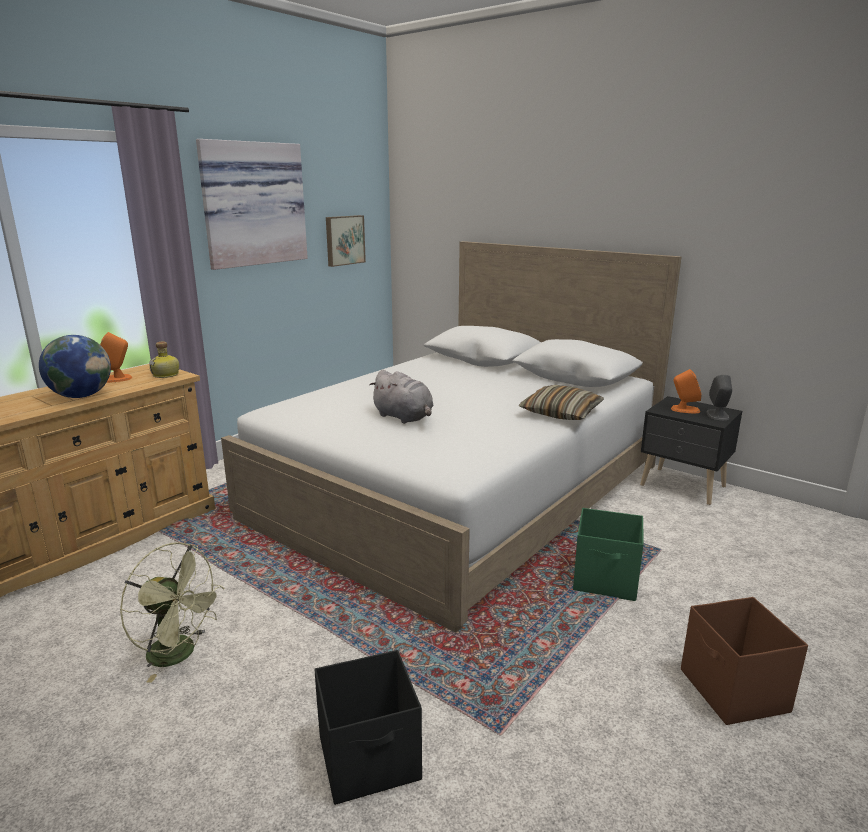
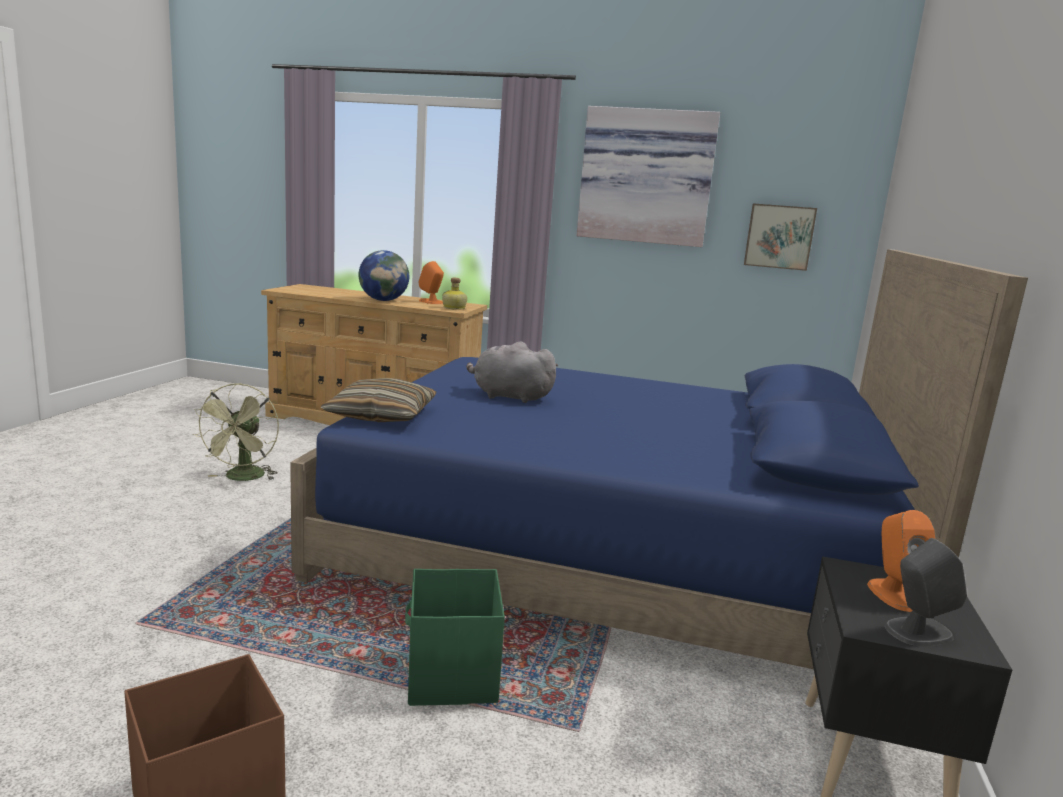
camera: 65 degrees right, 5 degrees down
white bed [221,241,682,633] -> blue bed [290,249,1028,669]
black storage box [314,650,422,805] -> none
grey plush toy [369,370,434,424] -> grey plush toy turned 90 degrees clockwise [466,342,559,403]
pillow [519,385,604,420] -> pillow moved to [321,378,436,422]

